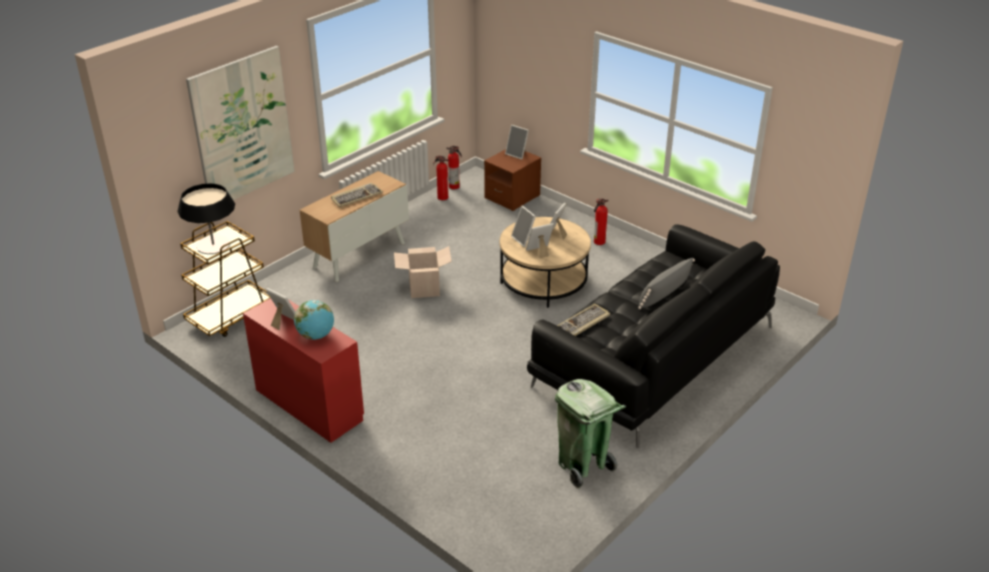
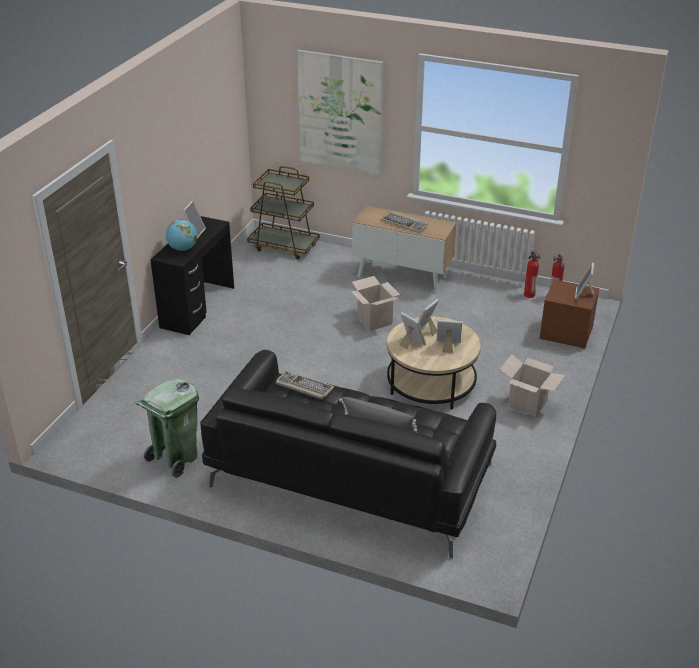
camera: 70 degrees right, 0 degrees up
table lamp [177,183,235,254] -> none
red desk [243,298,364,443] -> black desk [150,216,234,335]
fire extinguisher [594,199,608,245] -> cardboard box [500,355,565,417]

